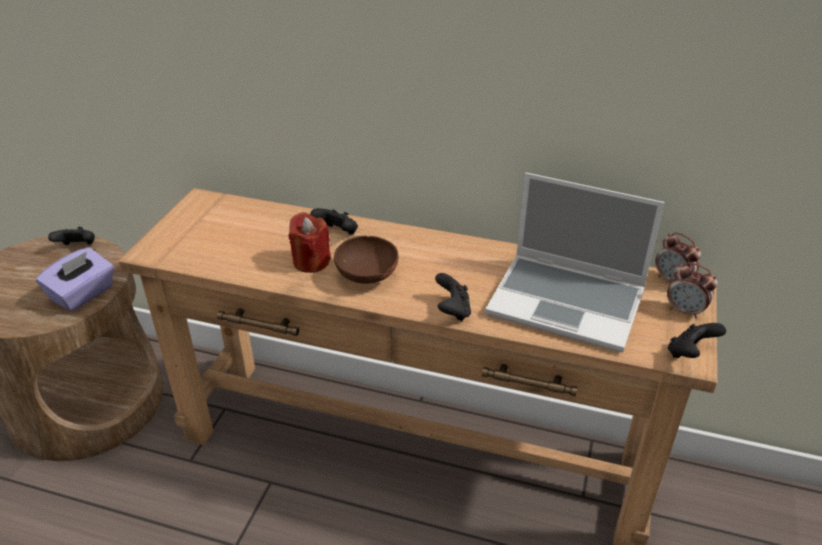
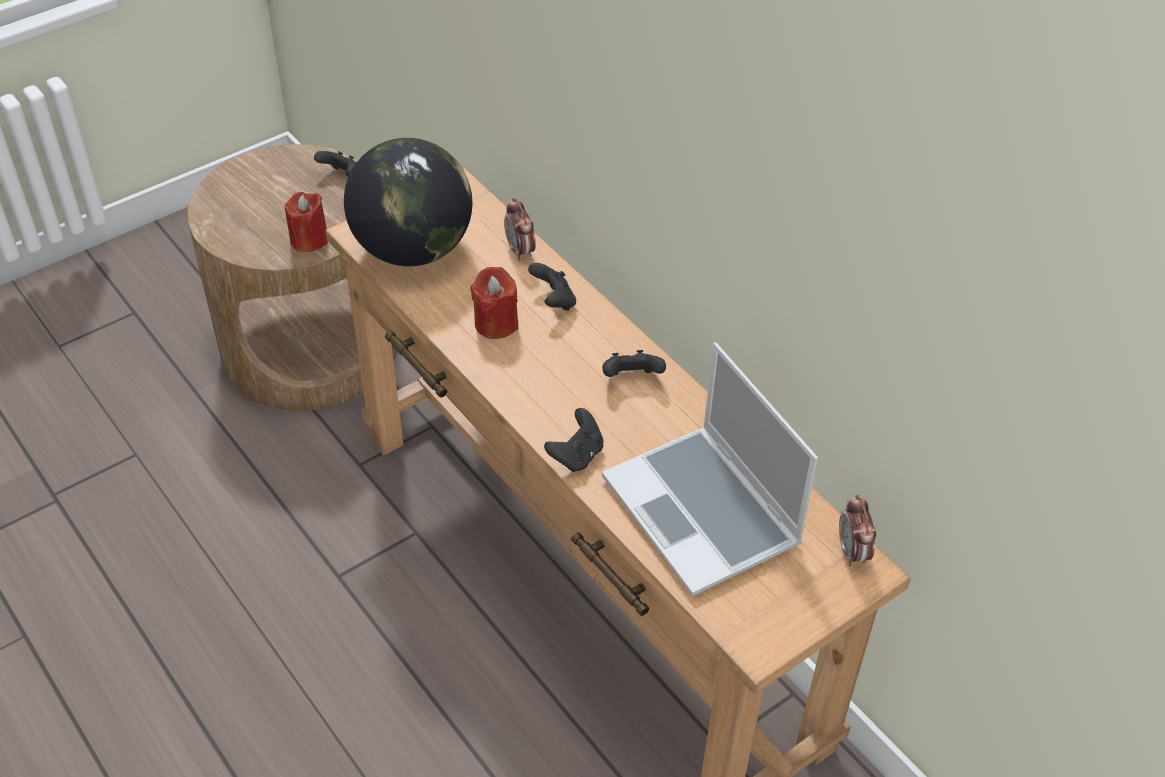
camera: 35 degrees right, 10 degrees up
purple tissue box [36,247,114,312] -> red candle [285,192,328,252]
brown bowl [334,235,399,284] -> none
alarm clock [667,262,718,319] -> alarm clock moved to [504,198,536,261]
black game controller [668,323,726,358] -> black game controller moved to [602,350,666,377]
none -> globe [344,138,472,266]

